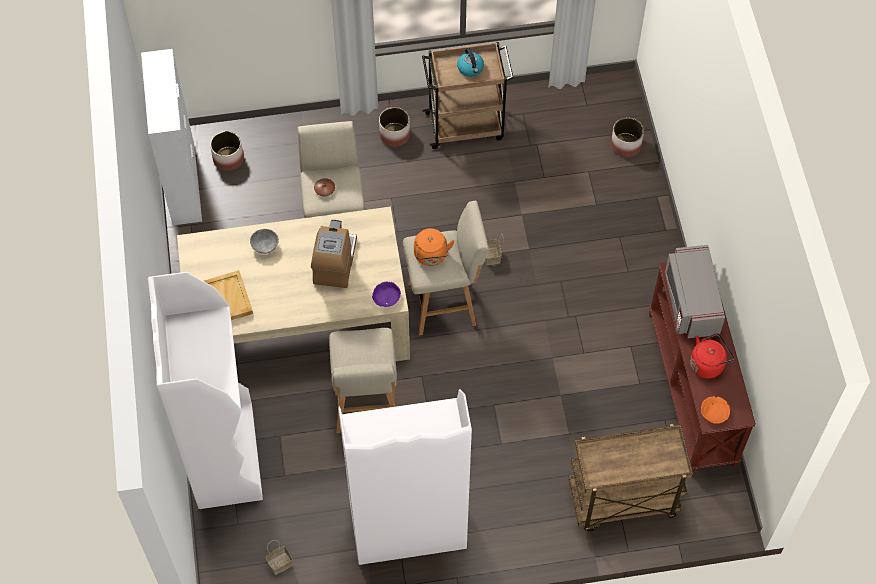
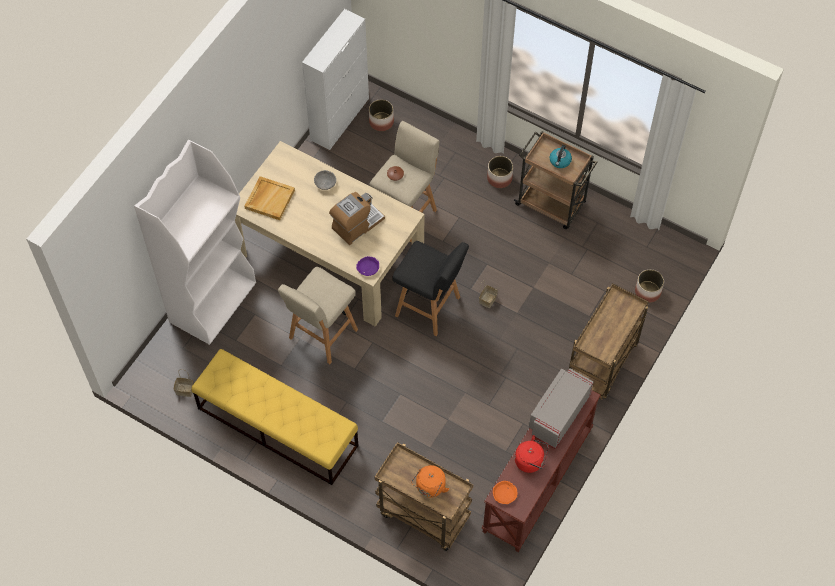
camera: 40 degrees right, 0 degrees up
white bookcase [338,389,472,565] -> yellow bench [192,349,359,485]
beige stool [403,201,489,335] -> black stool [393,241,469,336]
orange kettle [414,228,455,266] -> orange kettle moved to [411,465,449,498]
none -> brown cart [569,283,649,399]

